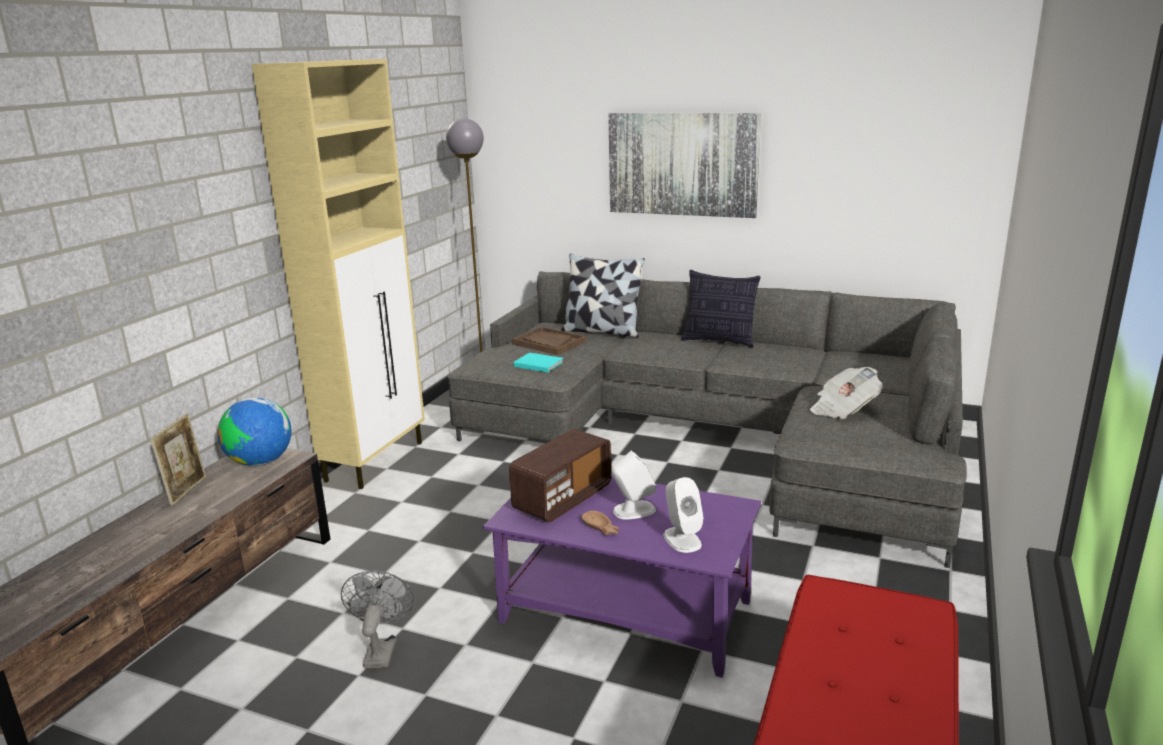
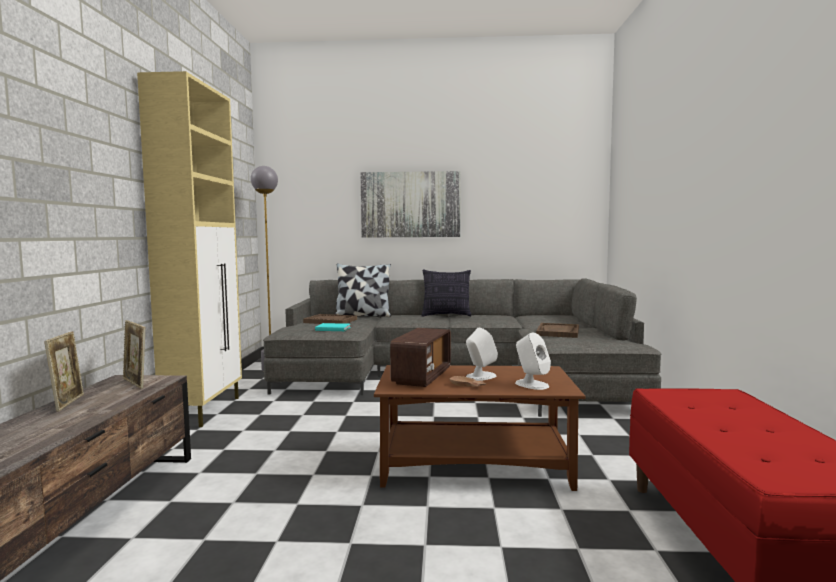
camera: 20 degrees left, 15 degrees down
globe [218,397,292,466] -> picture frame [123,320,145,389]
grey fan [341,571,414,668] -> none
purple coffee table [483,476,761,678] -> brown coffee table [374,365,586,491]
newspaper [810,367,883,419] -> brown tray [536,323,579,338]

